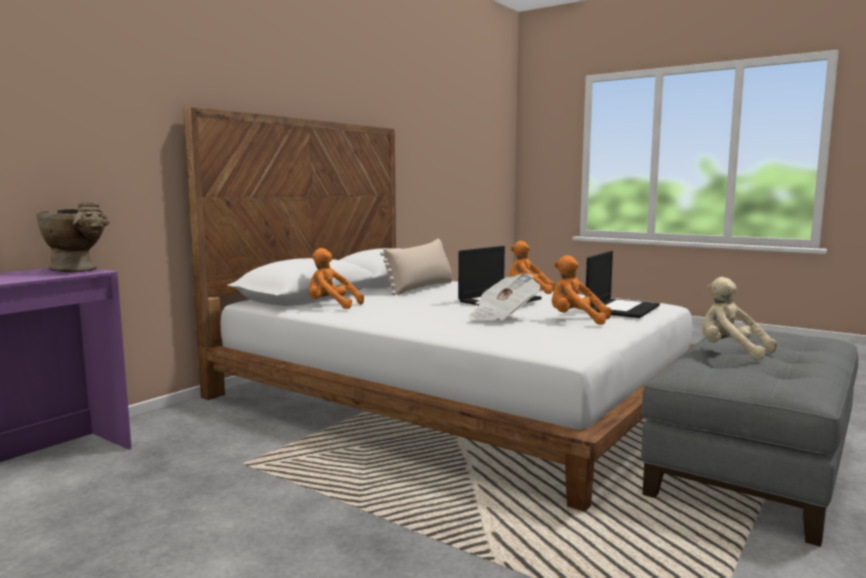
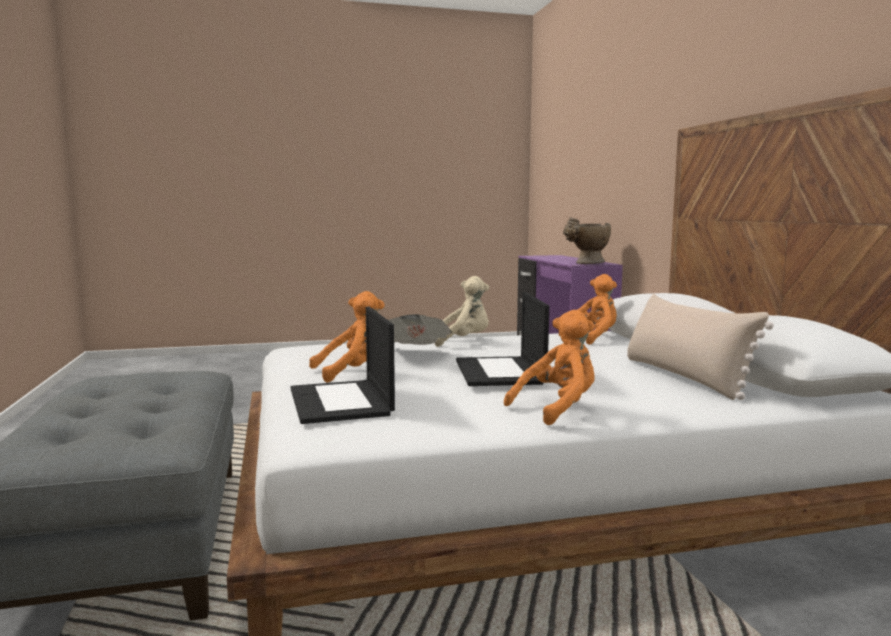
camera: 130 degrees right, 0 degrees up
beige plush toy [702,277,777,360] -> beige plush toy moved to [435,276,489,347]

